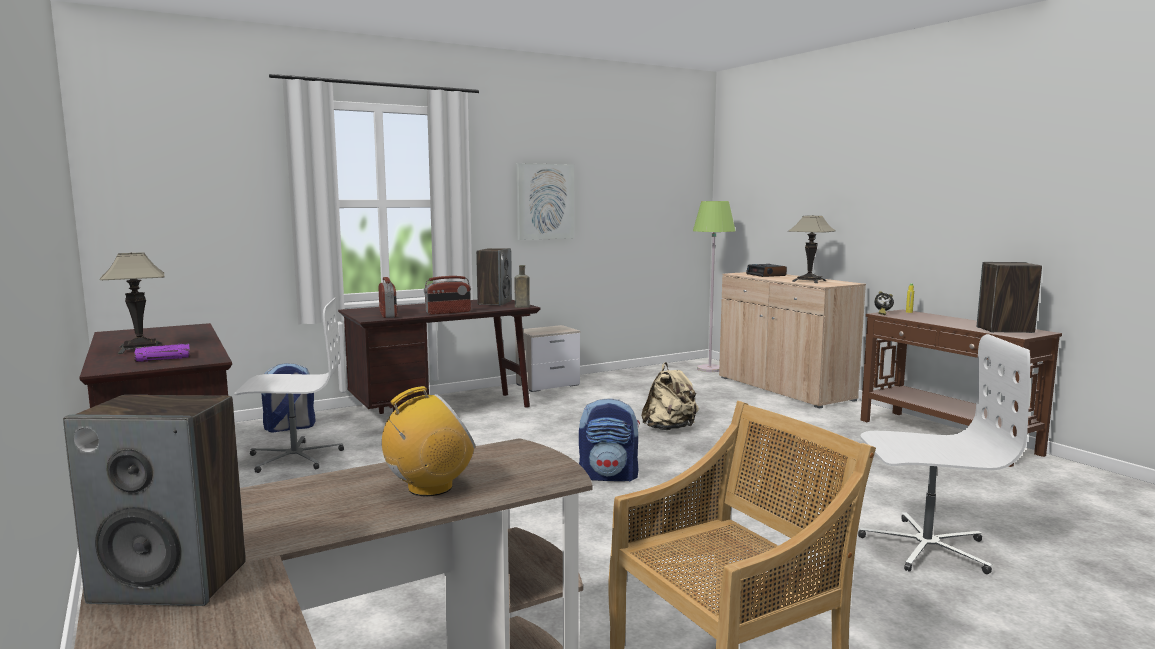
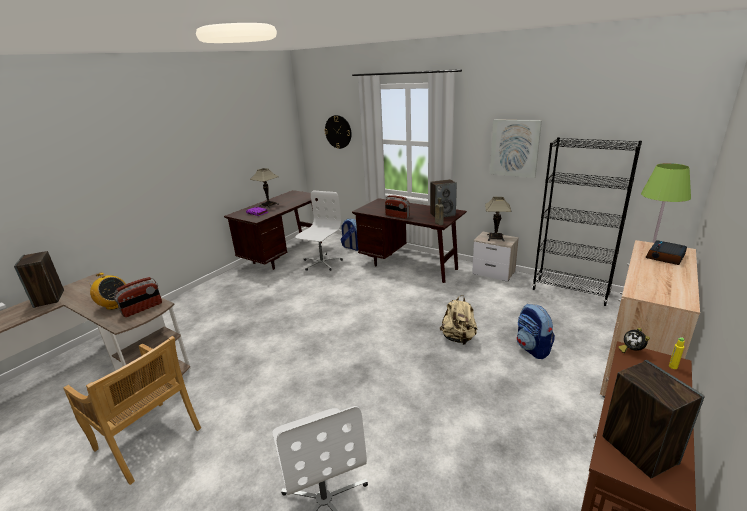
camera: 65 degrees right, 15 degrees up
white office chair [234,298,344,473] -> white office chair turned 120 degrees counterclockwise [295,190,343,271]
radio [378,277,397,318] -> radio moved to [114,277,162,317]
backpack [579,398,640,482] -> backpack moved to [517,304,555,359]
table lamp [788,215,835,283] -> table lamp moved to [485,197,512,241]
none -> wall clock [324,115,351,149]
none -> black bookcase [532,137,642,306]

